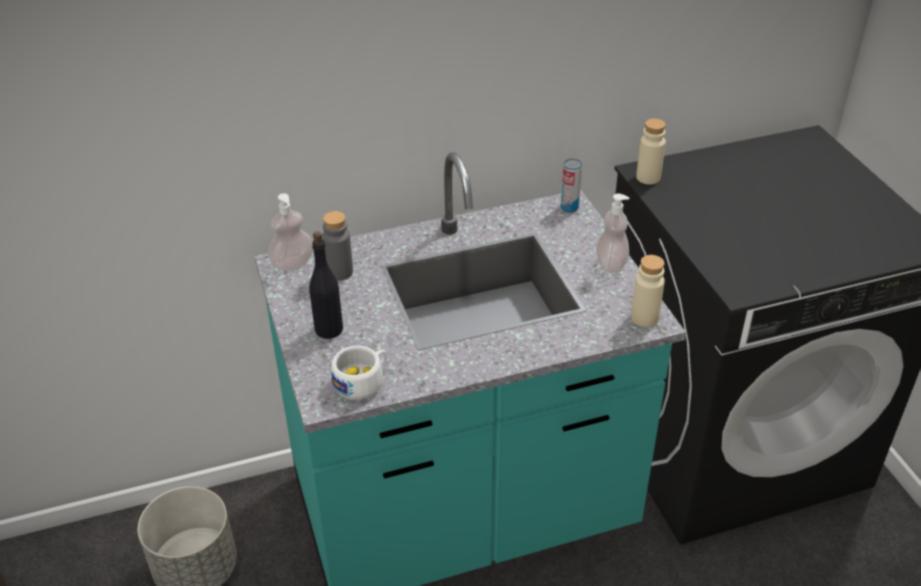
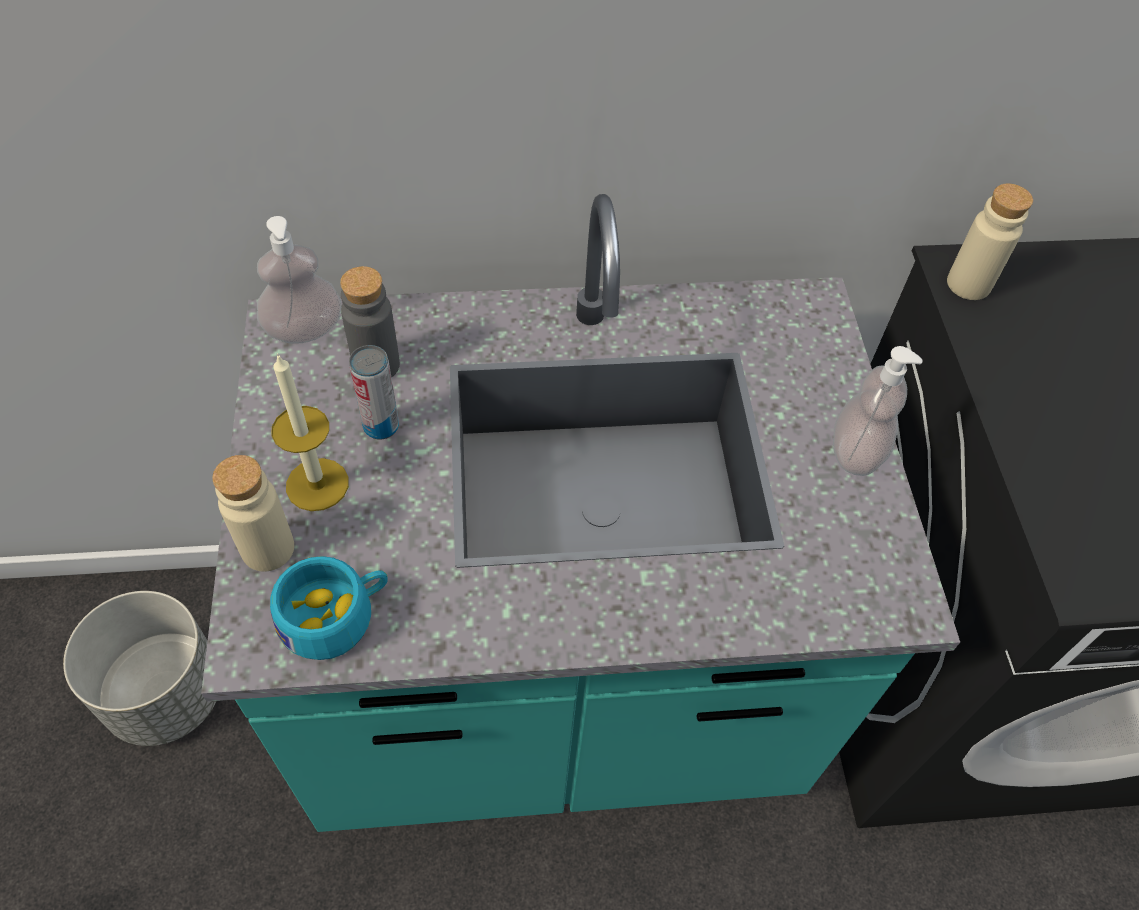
camera: 10 degrees right, 15 degrees up
black bottle [309,231,343,339] -> candle [271,354,349,511]
white cup [331,345,387,400] -> turquoise cup [270,556,388,660]
can [561,158,582,213] -> can moved to [349,345,399,440]
beige bottle [631,255,665,327] -> beige bottle moved to [212,455,294,571]

